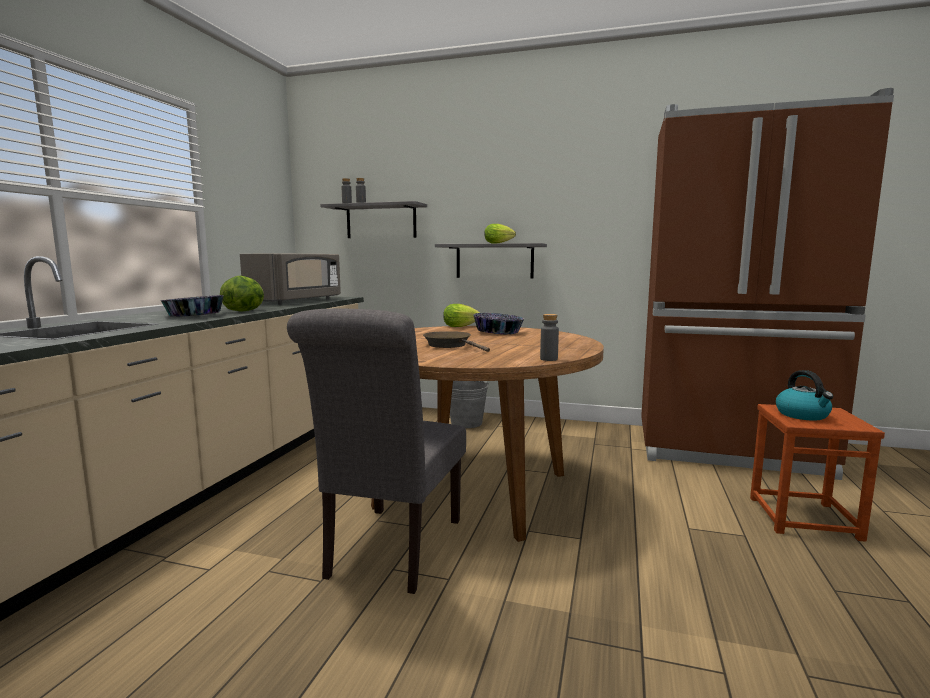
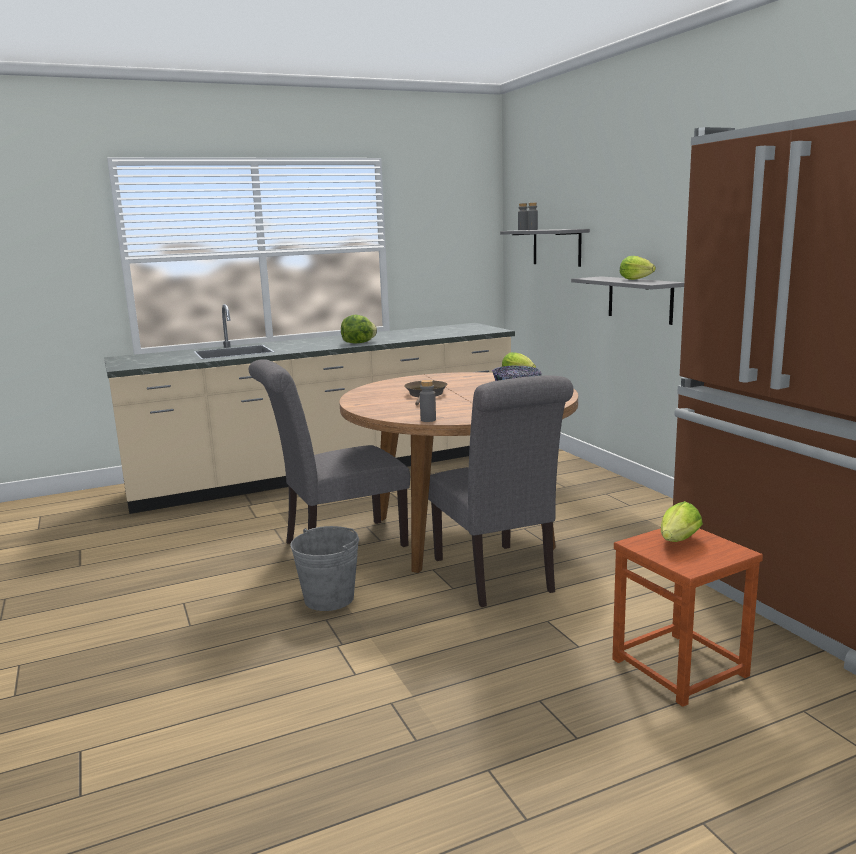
camera: 50 degrees right, 5 degrees up
bowl [161,295,224,317] -> none
grey microwave [240,254,341,305] -> none
grey bucket [450,381,488,428] -> grey bucket moved to [290,526,359,611]
kettle [776,370,834,421] -> lettuce [661,501,703,542]
none -> grey chair [428,375,574,607]

